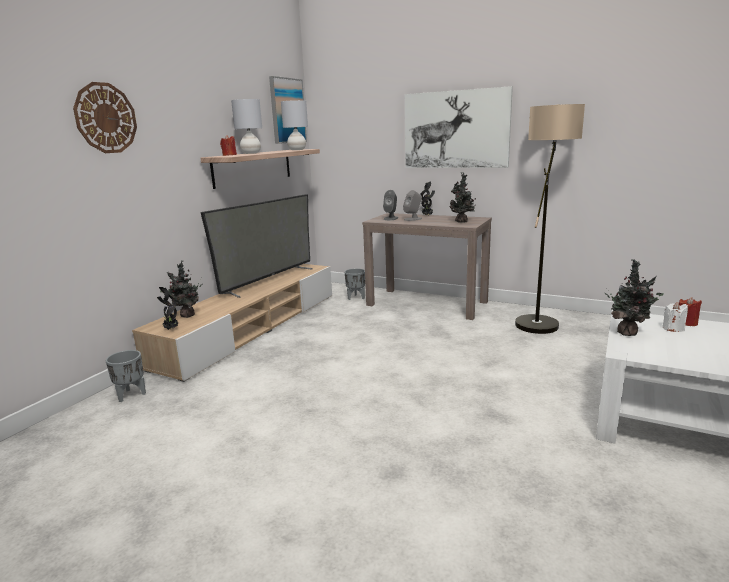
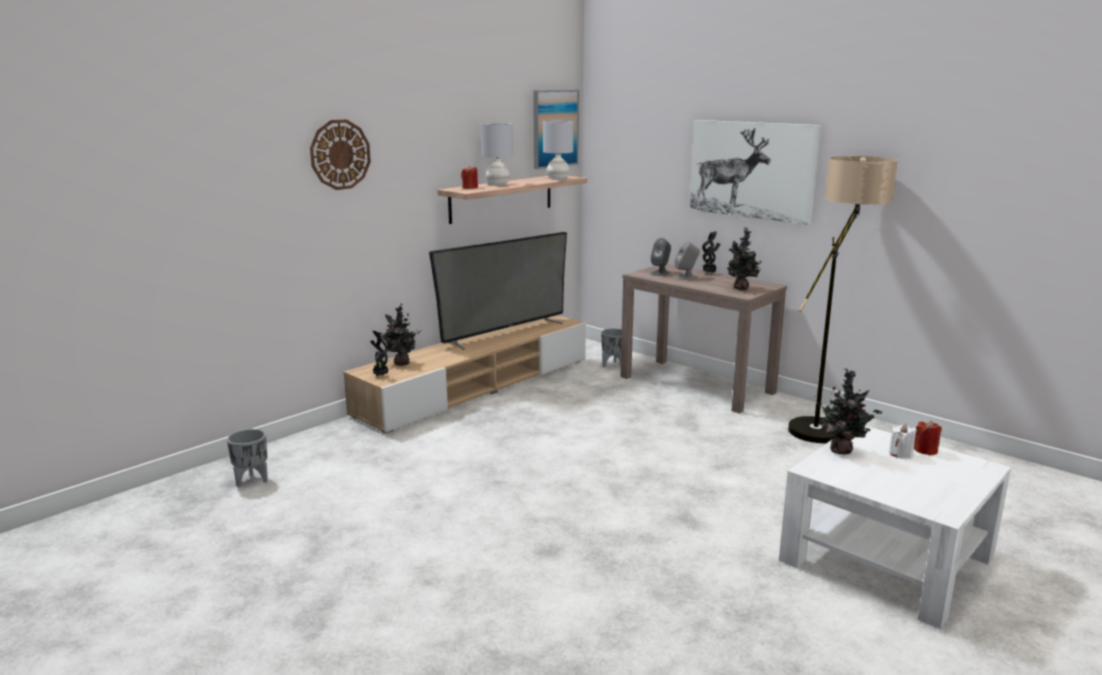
camera: 15 degrees right, 0 degrees up
grey planter [106,350,146,402] -> grey planter moved to [227,429,268,487]

